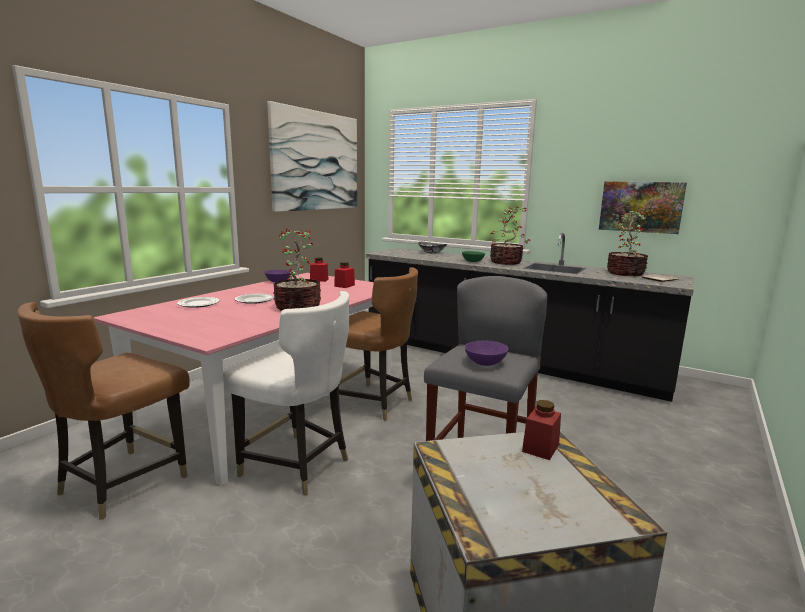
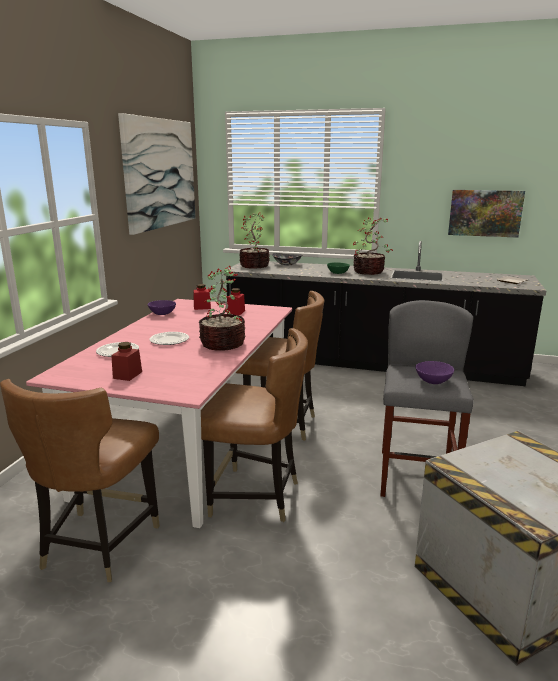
camera: 15 degrees left, 5 degrees up
white chair [223,291,349,496] -> brown chair [201,328,308,522]
red jar [522,400,561,460] -> red jar moved to [111,342,142,381]
potted plant [607,210,648,276] -> potted plant moved to [240,212,270,269]

